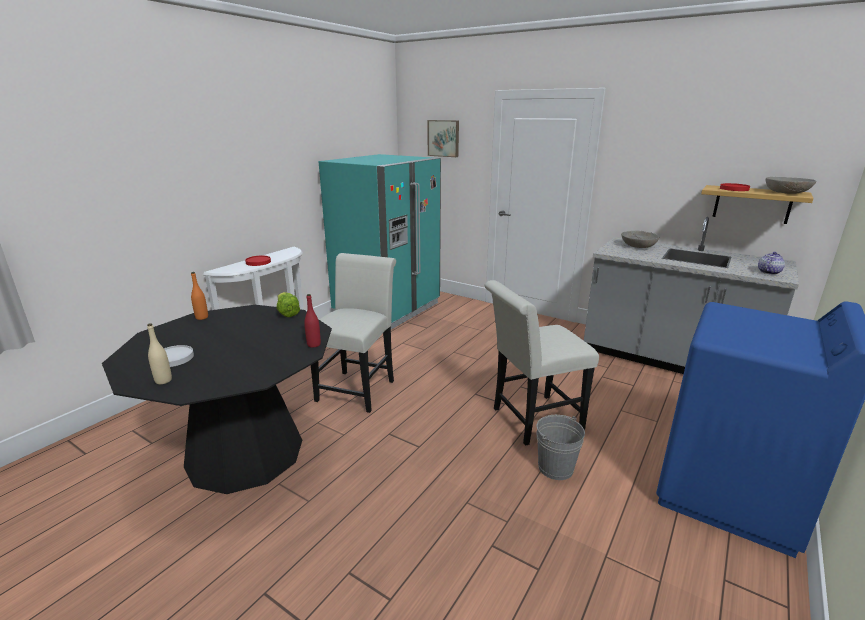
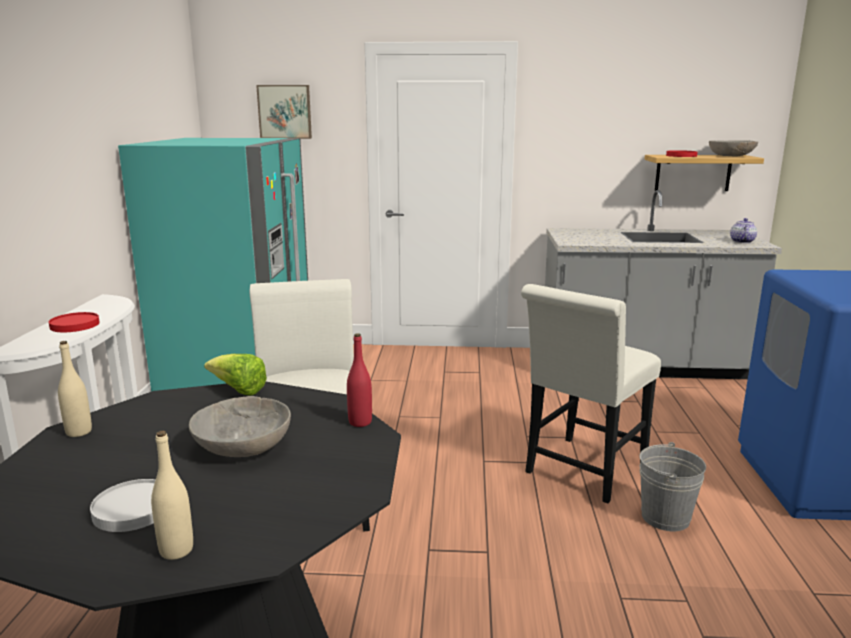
camera: 30 degrees left, 5 degrees down
orange bottle [191,272,208,320] -> beige bottle [58,341,92,437]
grey bowl [621,231,659,248] -> grey bowl moved to [189,396,291,457]

